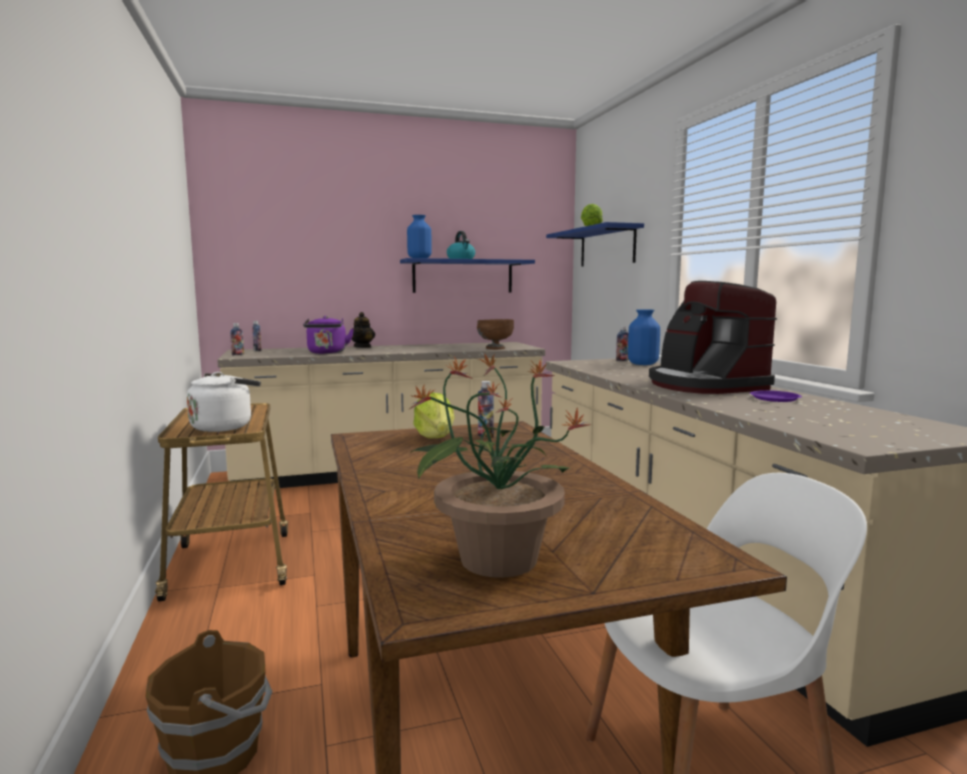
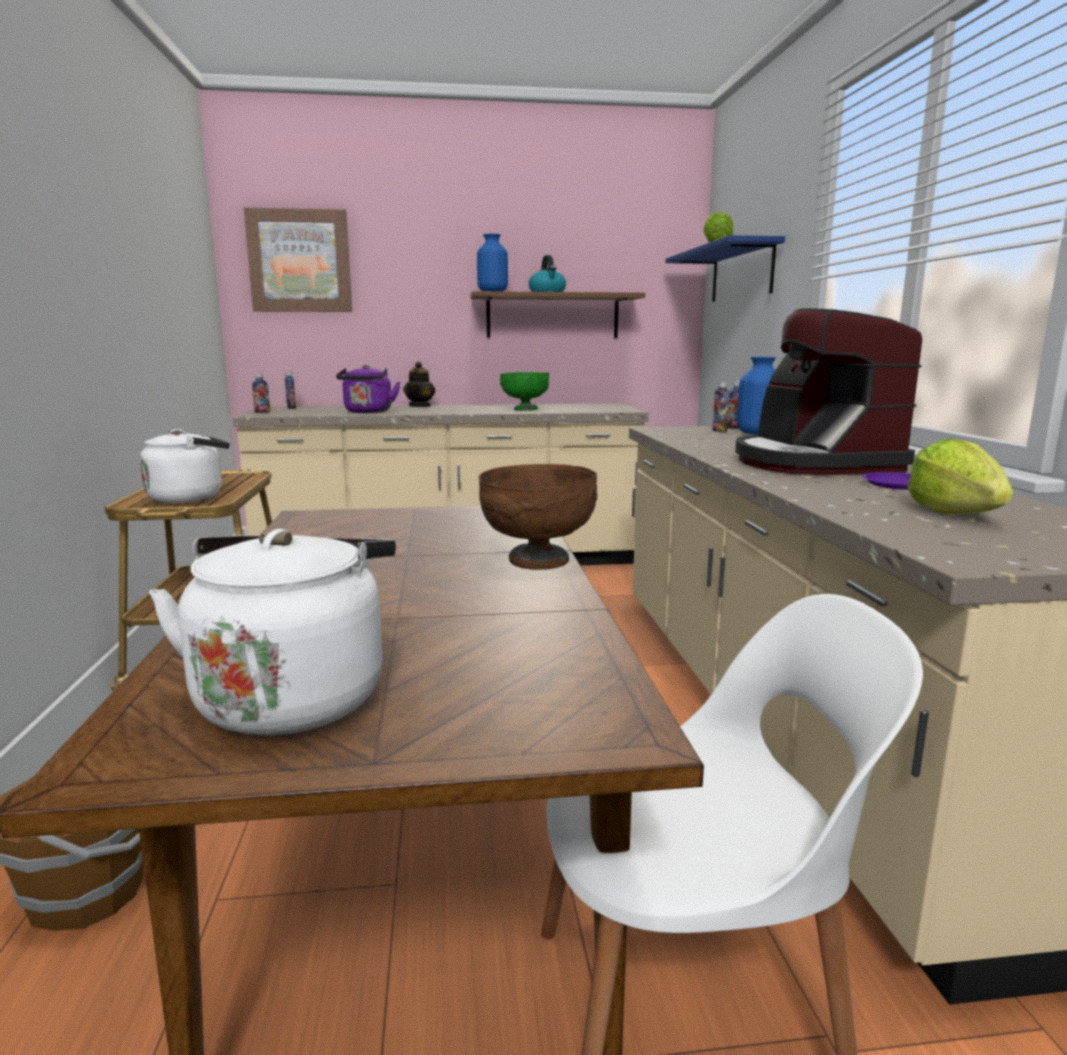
camera: 10 degrees right, 5 degrees up
blue shelf [400,258,535,293] -> brown shelf [471,291,645,338]
potted plant [409,353,591,578] -> white kettle [149,529,396,736]
lettuce [413,393,455,439] -> lettuce moved to [907,438,1013,514]
brown bowl [477,319,514,350] -> brown bowl moved to [478,464,597,570]
bottle [478,381,494,438] -> bottle moved to [712,382,729,432]
none -> picture [244,208,352,312]
none -> green bowl [500,372,549,411]

